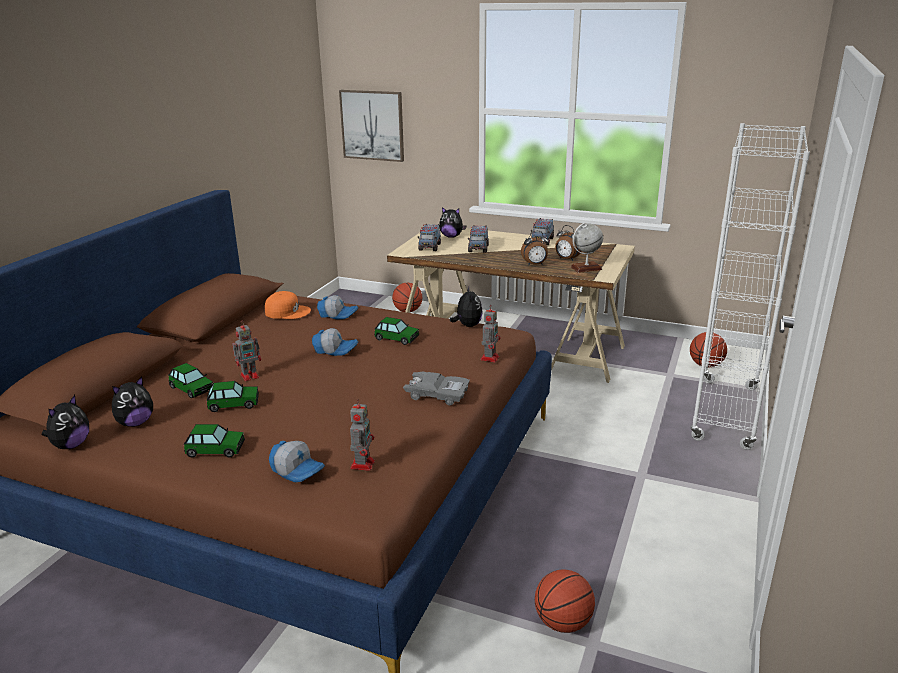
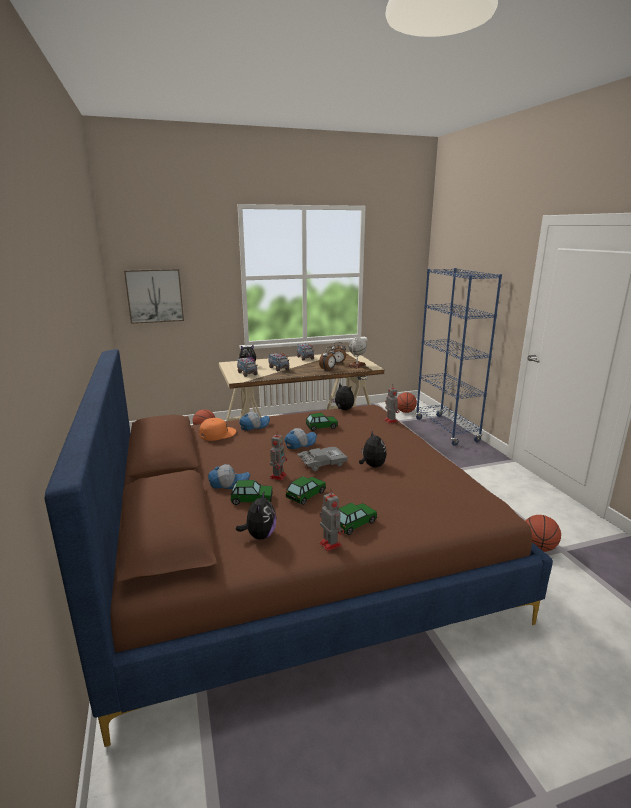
camera: 40 degrees left, 5 degrees down
plush toy [42,395,89,449] -> plush toy moved to [359,431,387,468]
cap [269,441,325,482] -> cap moved to [208,464,250,489]
toy robot [350,399,375,471] -> toy robot moved to [319,489,344,551]
grey toy car [403,371,470,405] -> grey toy car moved to [298,447,348,471]
white bookcase [690,123,810,450] -> blue bookcase [415,268,502,446]

